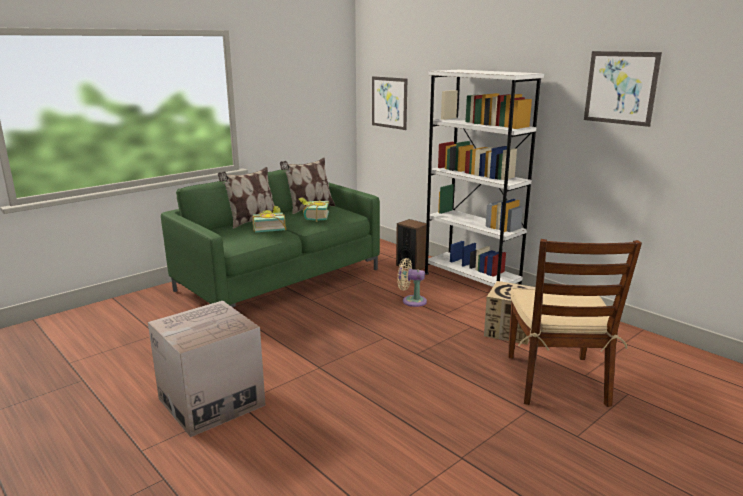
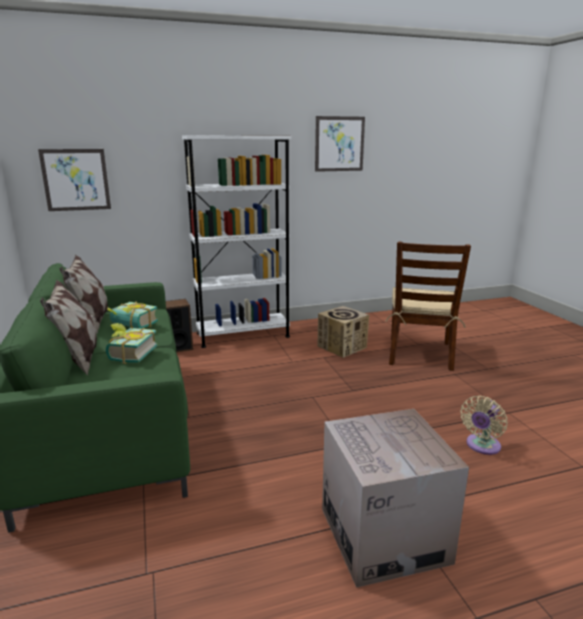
camera: 65 degrees left, 0 degrees up
beige fan [397,258,427,307] -> beige fan moved to [460,396,507,455]
brown chair [508,239,642,407] -> brown chair turned 75 degrees clockwise [385,241,471,371]

